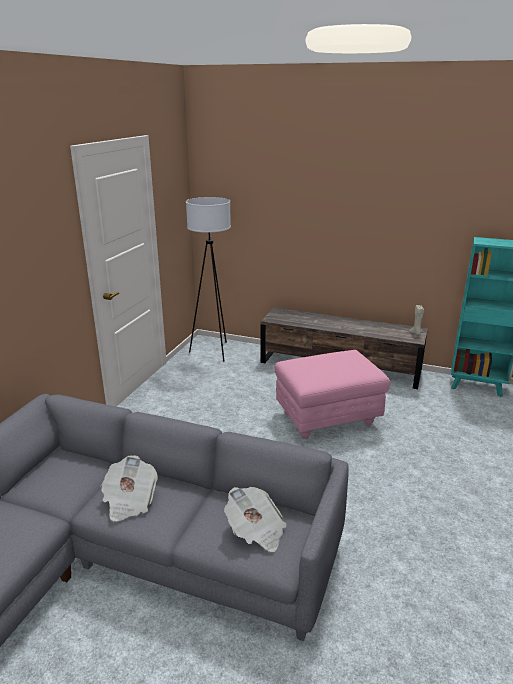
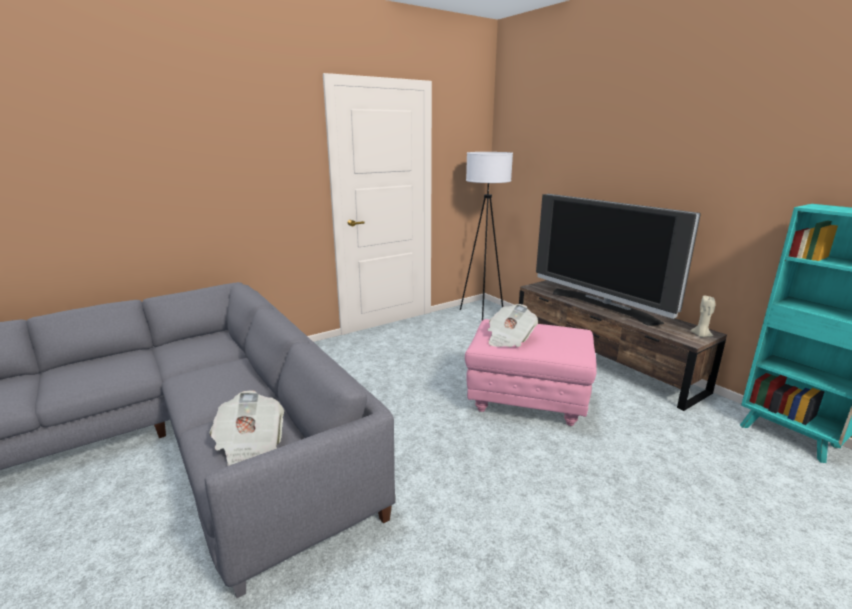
camera: 35 degrees right, 5 degrees down
newspaper [101,456,158,522] -> newspaper moved to [488,304,538,347]
none -> television [536,194,701,326]

